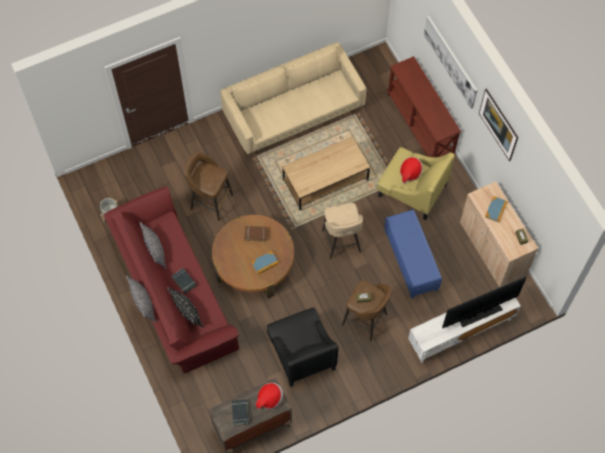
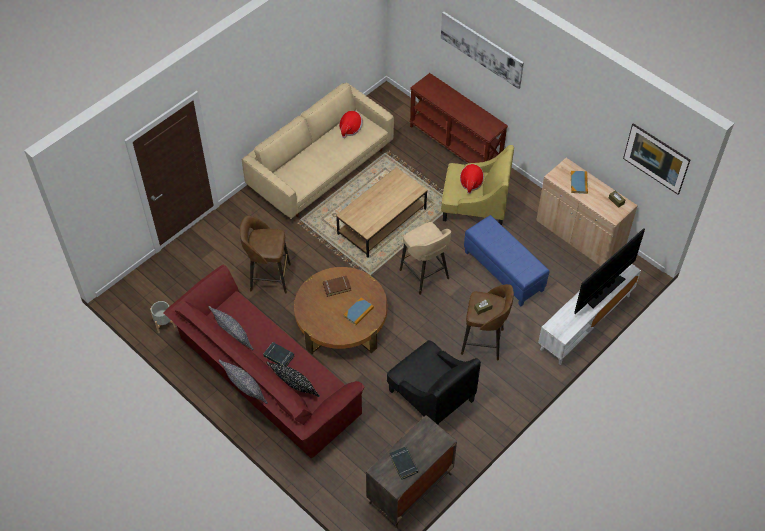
camera: 20 degrees left, 10 degrees down
hat [256,382,283,409] -> hat moved to [339,111,363,138]
picture [479,89,518,161] -> picture moved to [623,123,690,195]

